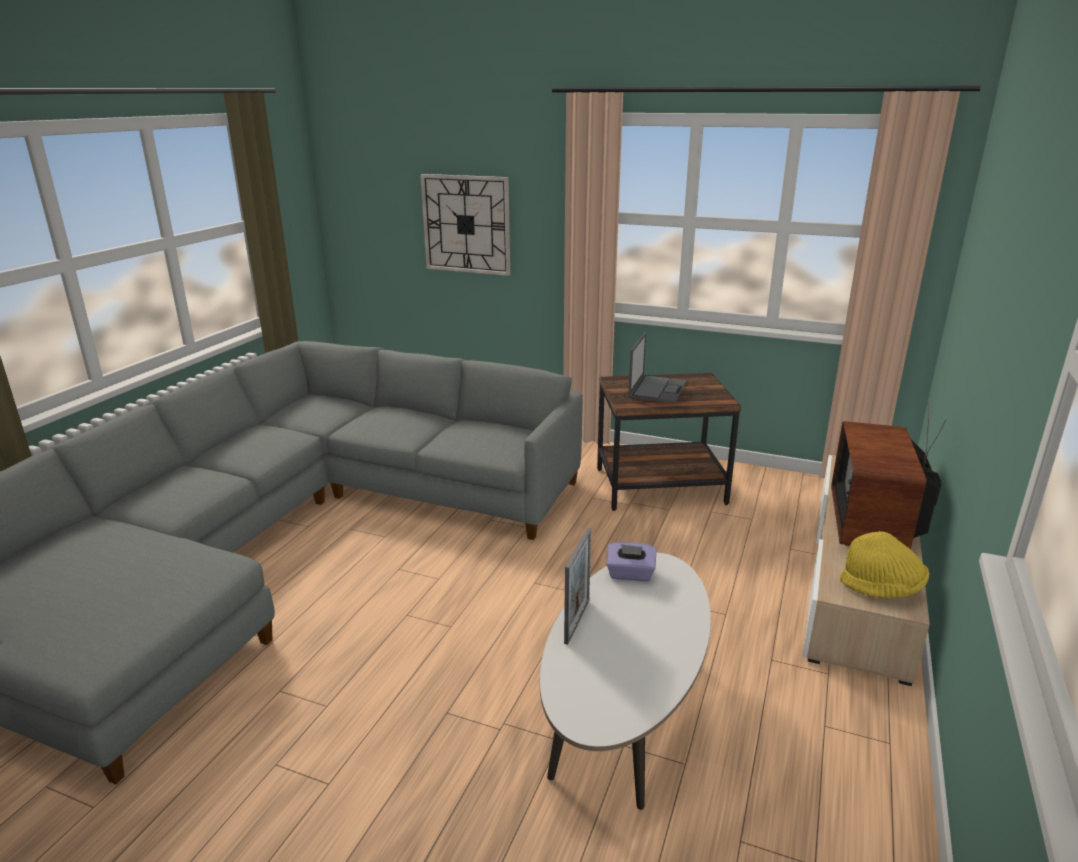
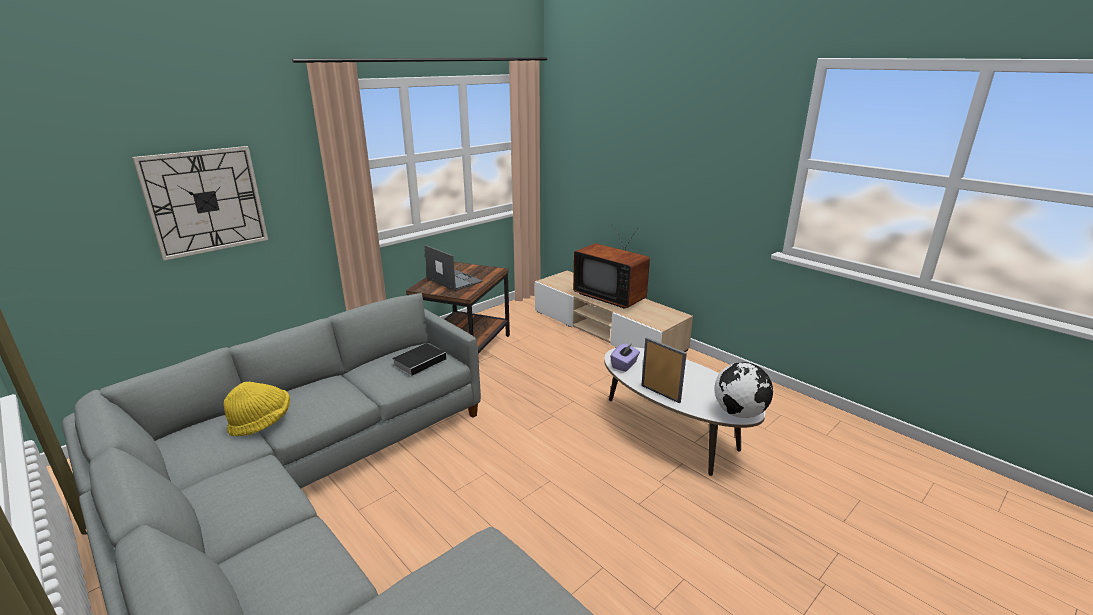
camera: 65 degrees left, 0 degrees up
yellow hat [840,531,929,598] -> yellow hat moved to [224,382,290,436]
none -> book [392,343,451,376]
none -> globe [714,362,773,418]

